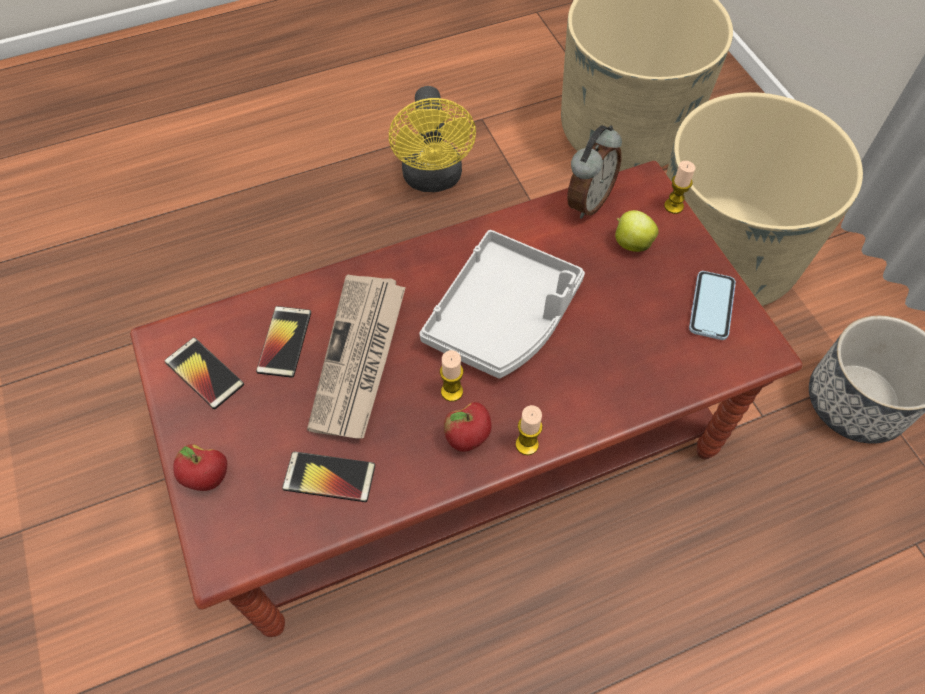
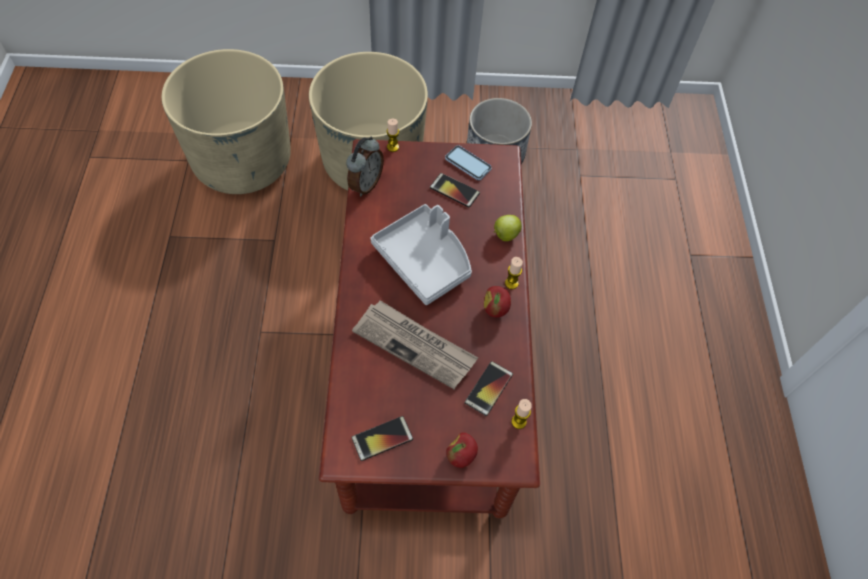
camera: 70 degrees left, 0 degrees up
phone [256,306,311,378] -> phone moved to [430,173,480,207]
yellow fan [389,86,476,192] -> none
candle [440,350,463,402] -> candle moved to [511,399,532,429]
alarm clock [567,125,622,219] -> alarm clock turned 60 degrees clockwise [346,137,384,196]
apple [615,210,659,252] -> apple moved to [494,215,522,241]

